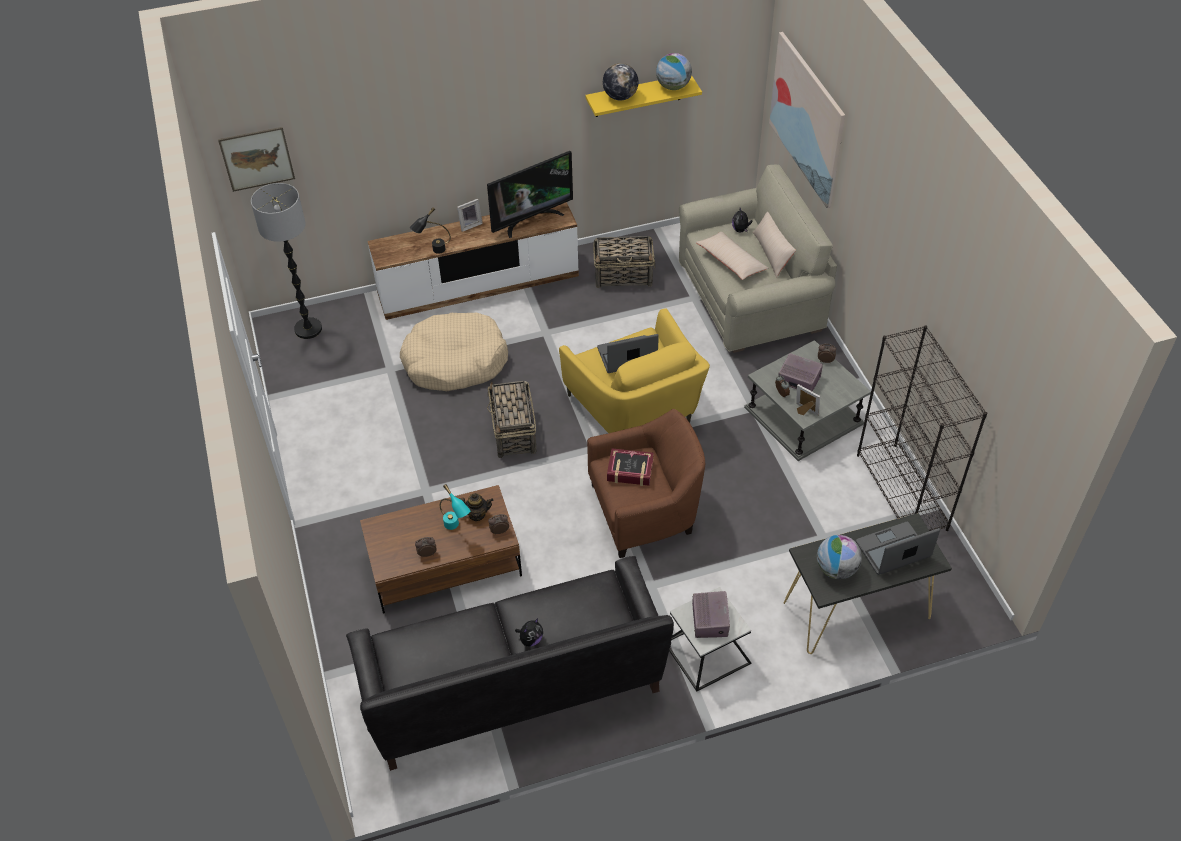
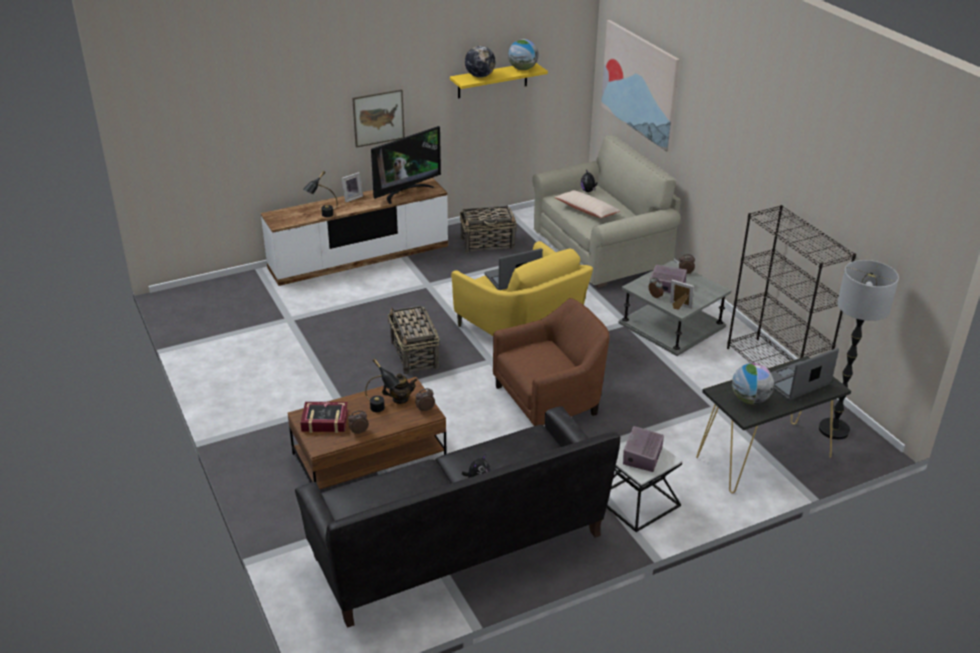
camera: 10 degrees left, 15 degrees down
picture [218,127,295,192] -> picture moved to [352,89,405,148]
floor lamp [251,183,322,339] -> floor lamp moved to [819,260,899,440]
beige dog bed [400,313,508,391] -> none
turquoise table lamp [440,484,470,530] -> black table lamp [365,358,400,412]
book [607,448,654,486] -> book moved to [301,402,348,433]
radio [692,591,730,638] -> radio turned 150 degrees counterclockwise [623,426,664,472]
beige pillow [753,212,796,278] -> none

